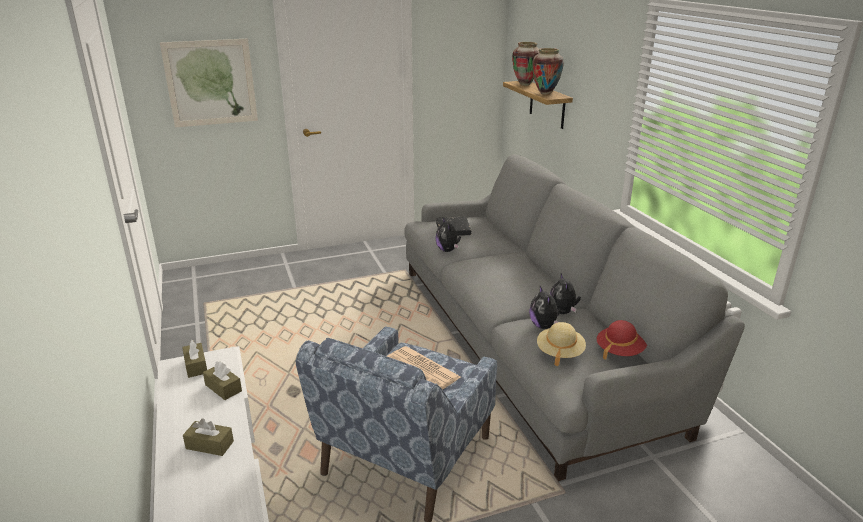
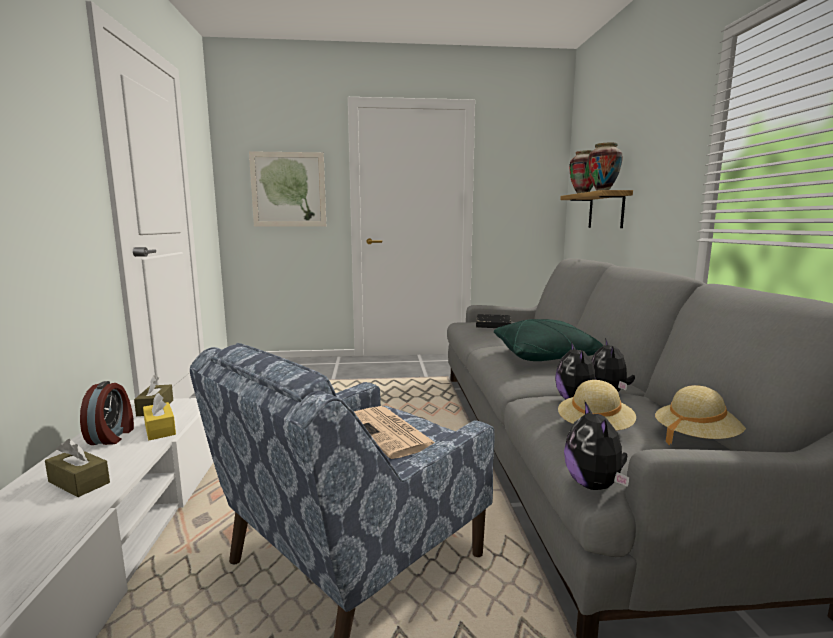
camera: 15 degrees right, 15 degrees down
brown tissue box [203,361,242,400] -> yellow tissue box [143,393,176,440]
plush toy [435,218,461,252] -> plush toy moved to [564,402,630,490]
red hat [597,320,647,360] -> beige hat [655,385,746,446]
none -> alarm clock [80,381,134,445]
none -> green pillow [494,319,603,361]

